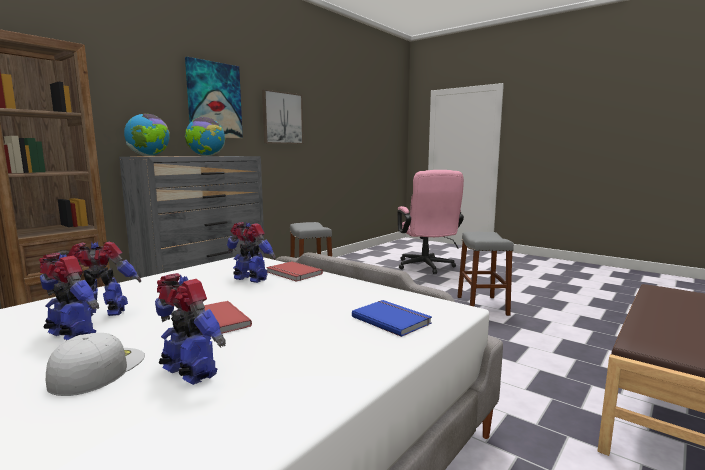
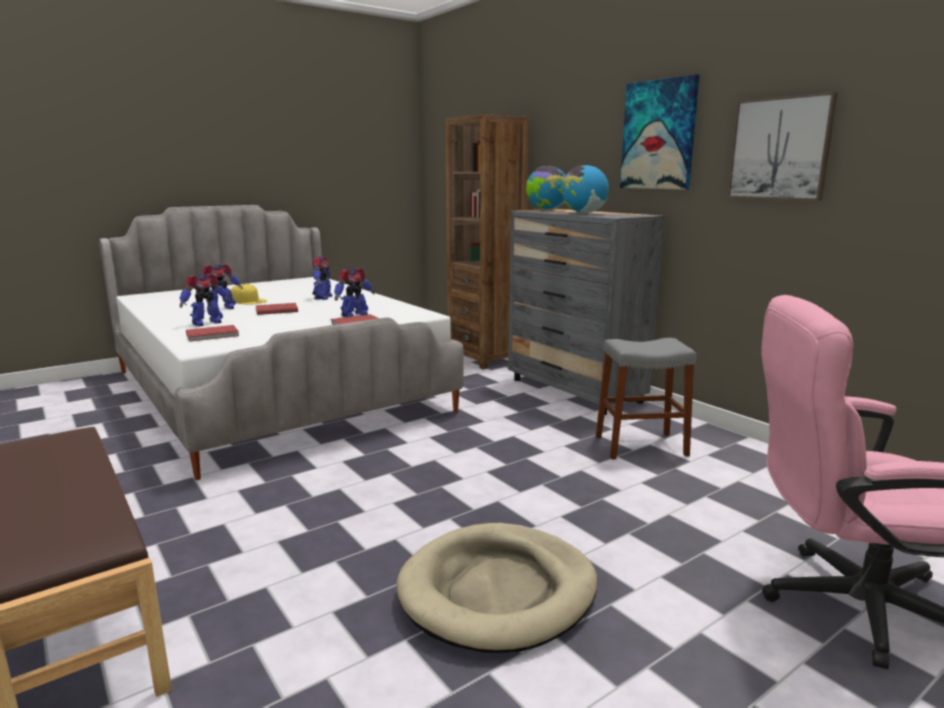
camera: 105 degrees right, 5 degrees up
toy robot [39,253,99,340] -> toy robot moved to [179,273,231,326]
white cap [46,333,145,396] -> yellow cap [230,284,267,305]
blue book [352,300,432,337] -> red book [186,325,239,342]
grey stool [457,232,514,316] -> beige dog bed [396,523,597,653]

